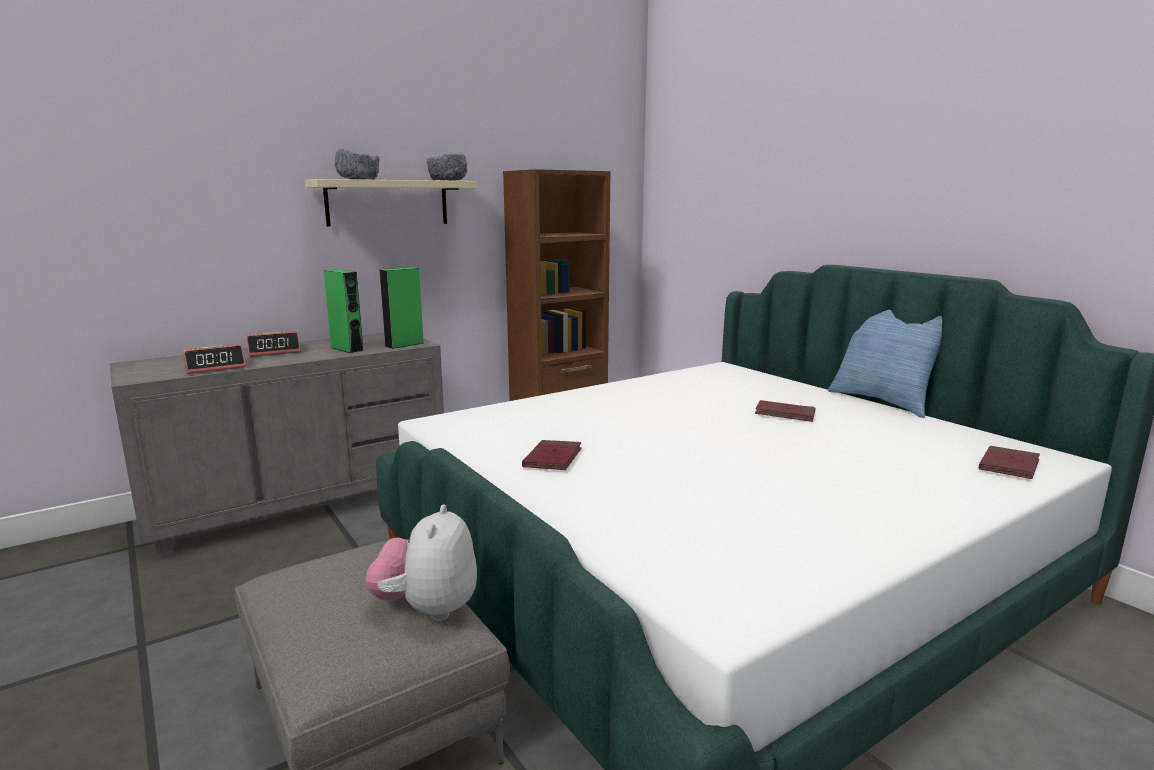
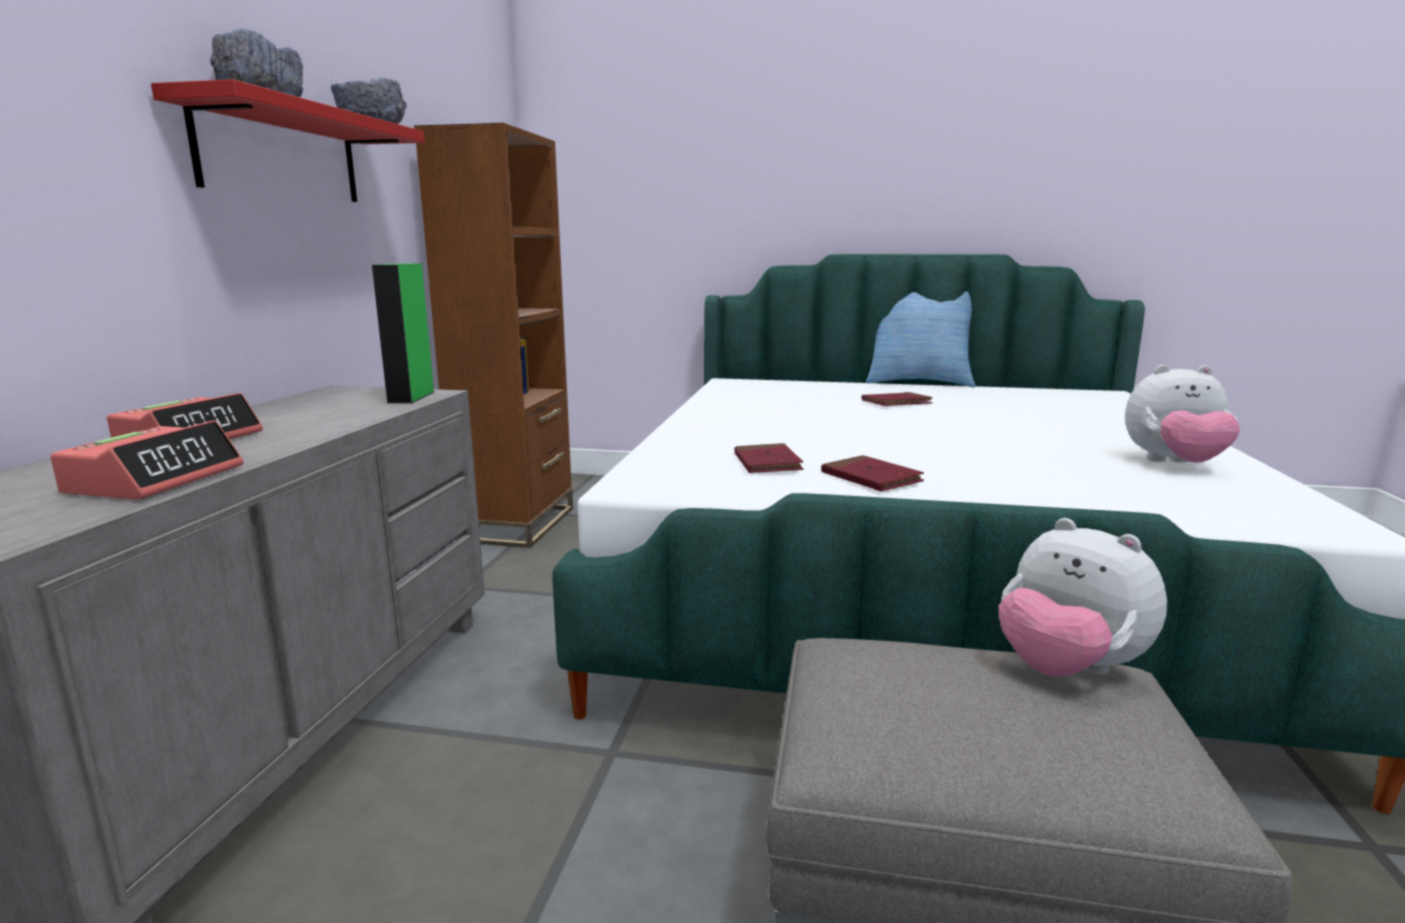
camera: 45 degrees left, 0 degrees up
beige shelf [305,179,477,227] -> red shelf [151,79,425,202]
green speaker [324,269,363,353] -> none
red book [979,446,1040,479] -> red book moved to [735,443,803,473]
none -> plush toy [1125,365,1240,463]

